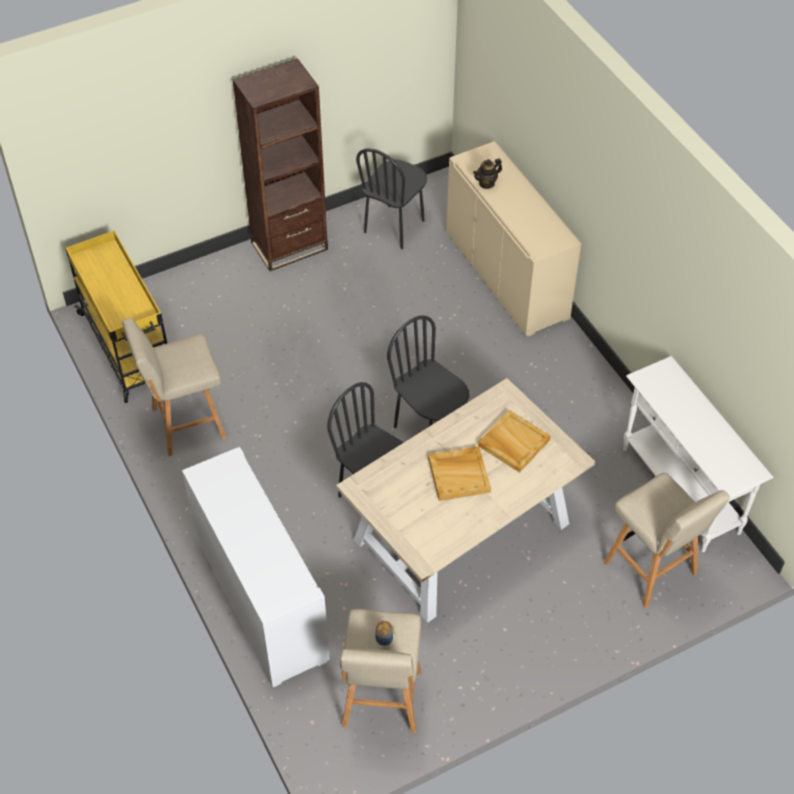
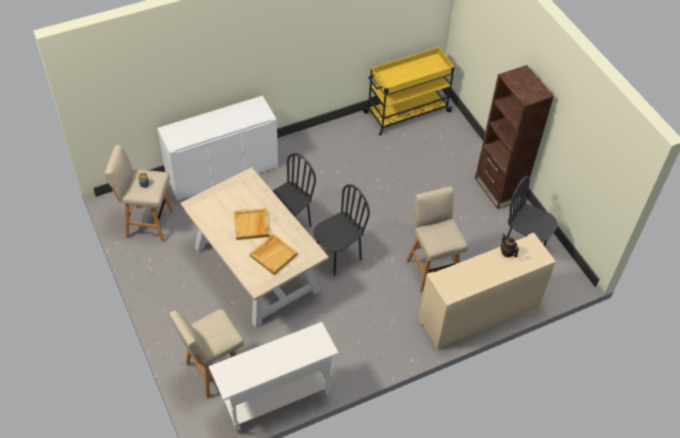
camera: 90 degrees right, 0 degrees up
beige stool [122,318,226,456] -> beige stool moved to [406,186,468,292]

